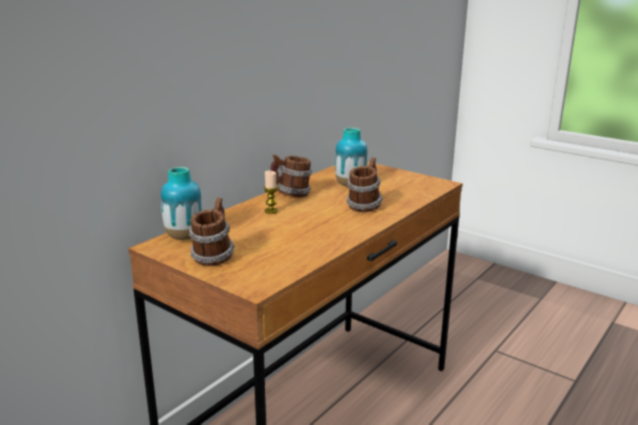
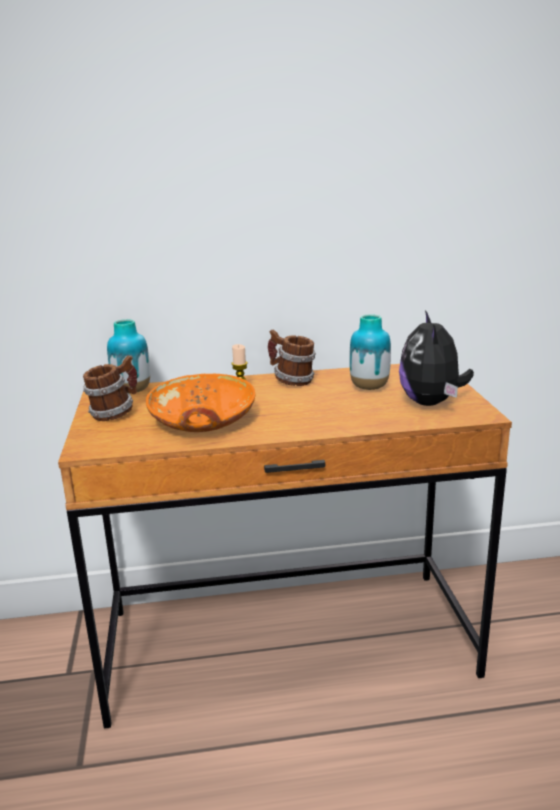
camera: 45 degrees right, 0 degrees up
mug [346,158,383,212] -> none
none -> orange bowl [146,374,255,432]
none -> plush toy [399,310,474,406]

